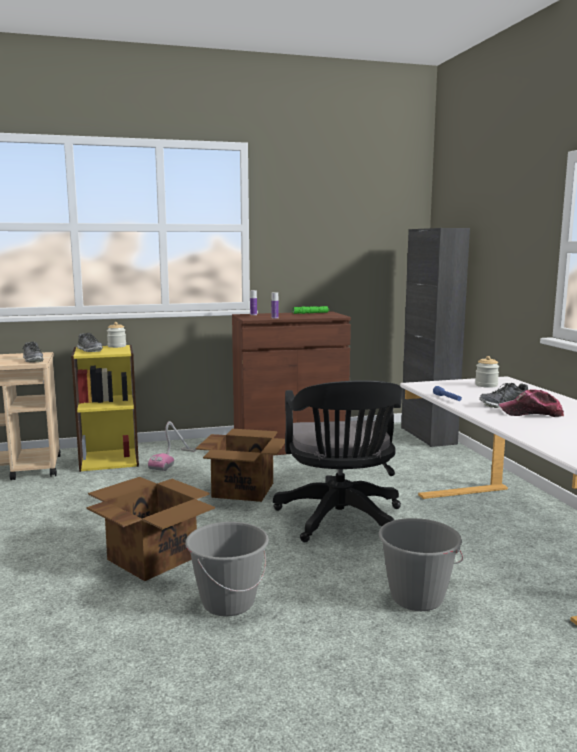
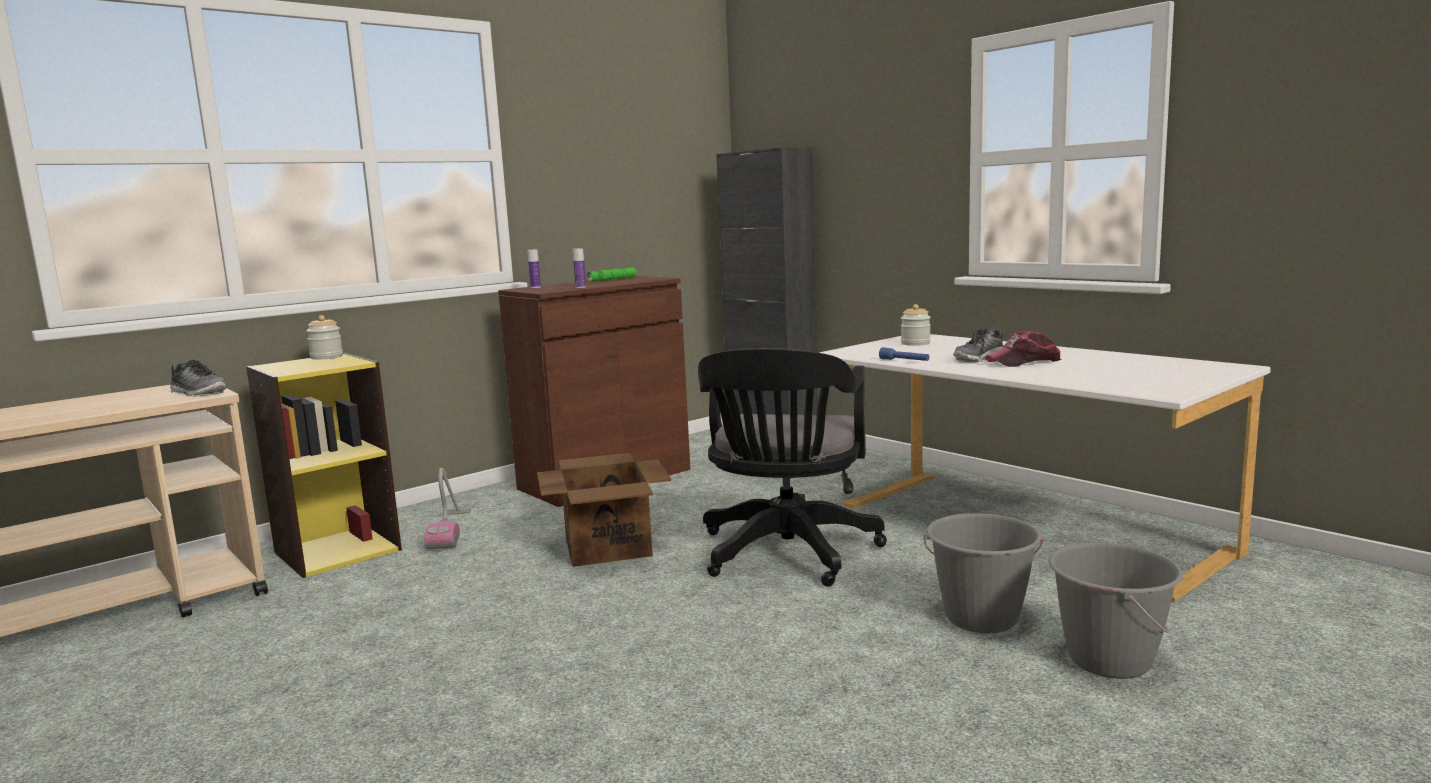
camera: 25 degrees left, 0 degrees up
shoe [77,333,103,352] -> none
cardboard box [87,477,215,581] -> none
grey bucket [185,522,269,616] -> grey bucket moved to [1049,542,1183,679]
black office chair [273,380,403,542] -> black office chair turned 45 degrees clockwise [698,348,887,587]

